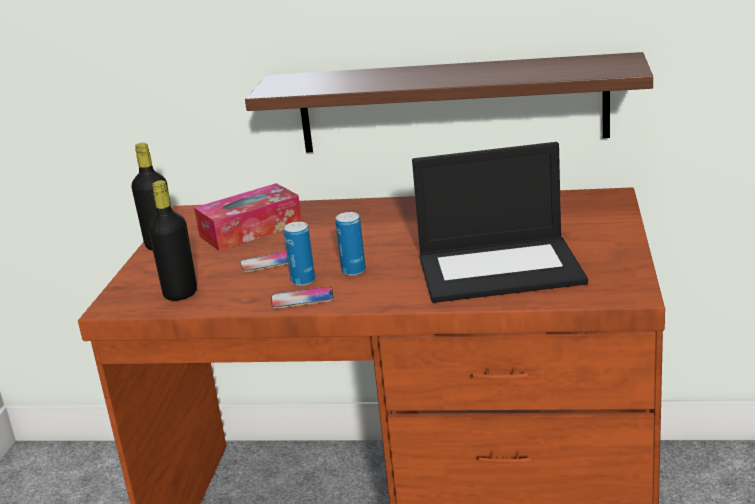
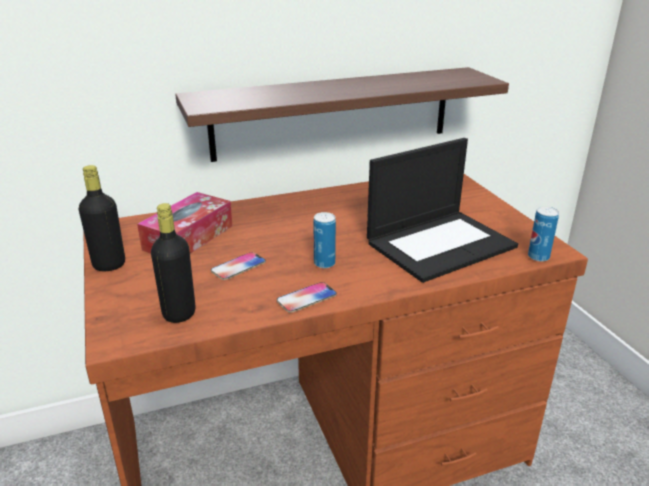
camera: 30 degrees left, 5 degrees up
can [284,222,315,286] -> can moved to [528,206,559,262]

